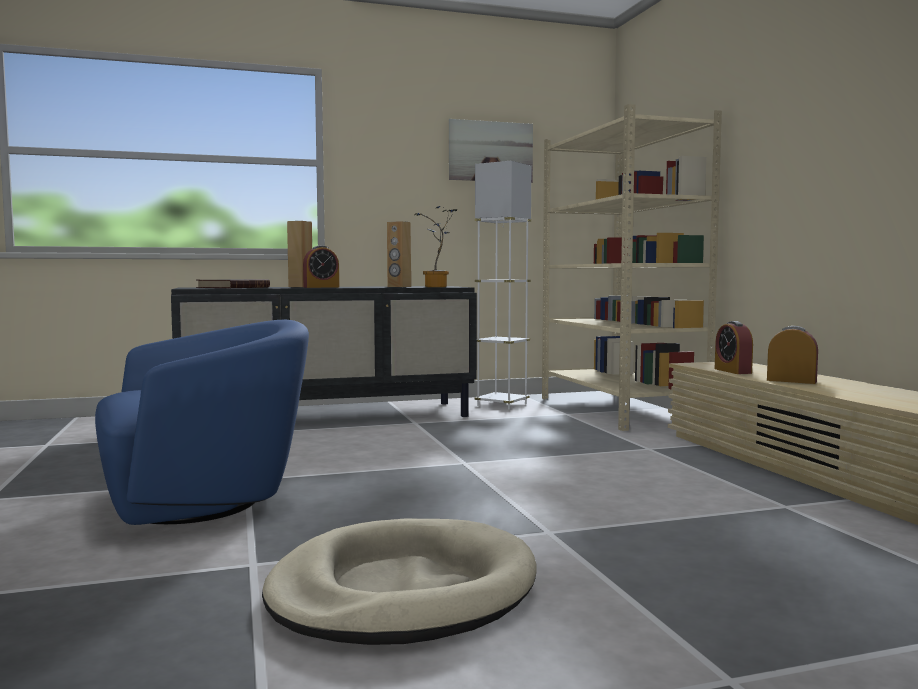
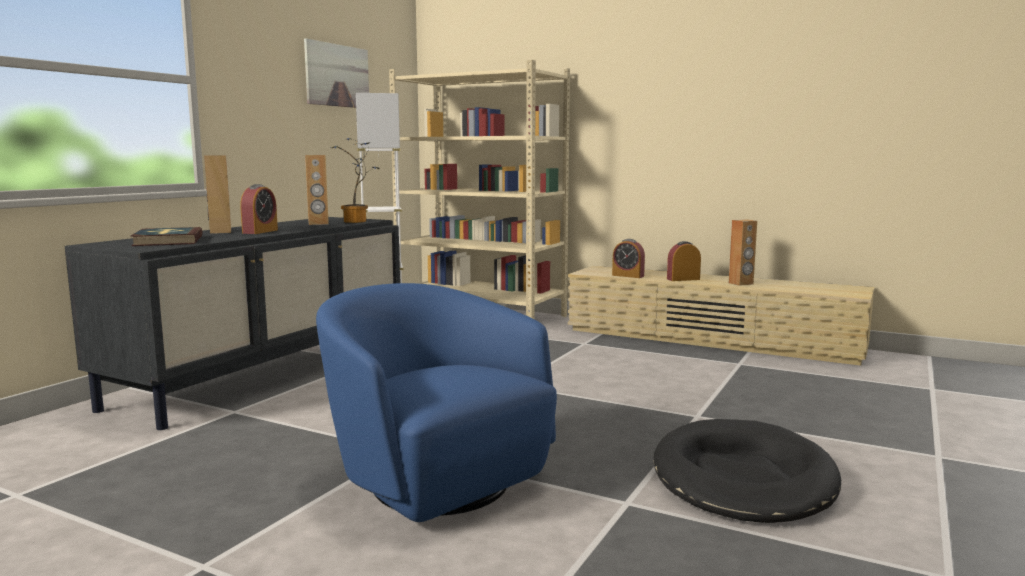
camera: 45 degrees left, 5 degrees up
blue armchair [95,320,309,525] -> blue armchair turned 60 degrees counterclockwise [316,283,557,522]
beige dog bed [262,519,537,645] -> black dog bed [653,419,841,523]
none -> brown speaker [729,219,757,286]

